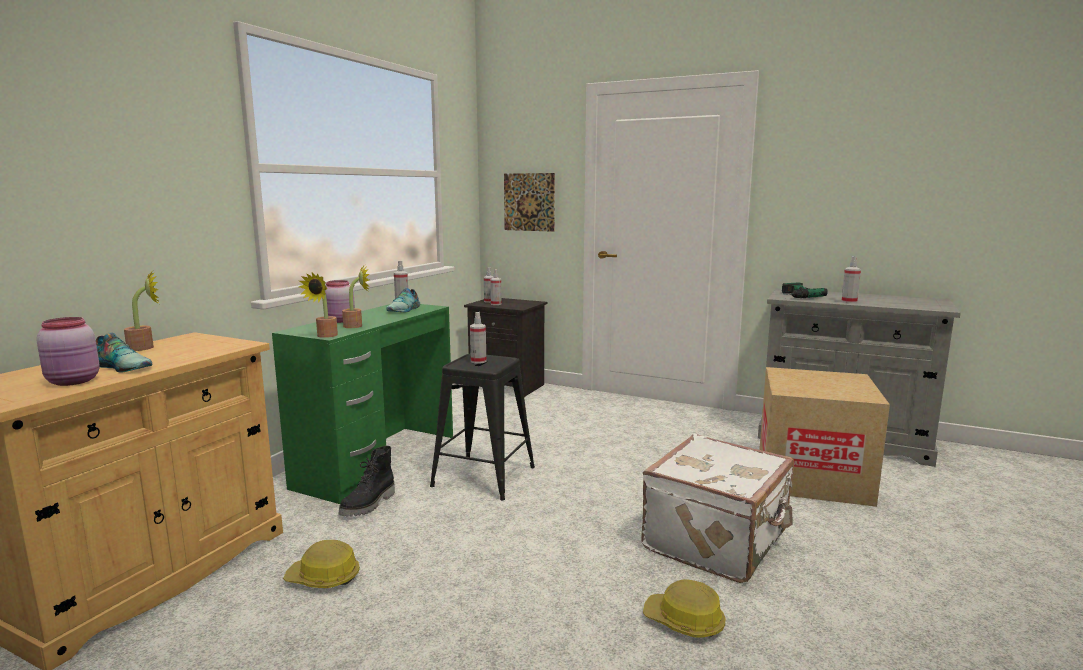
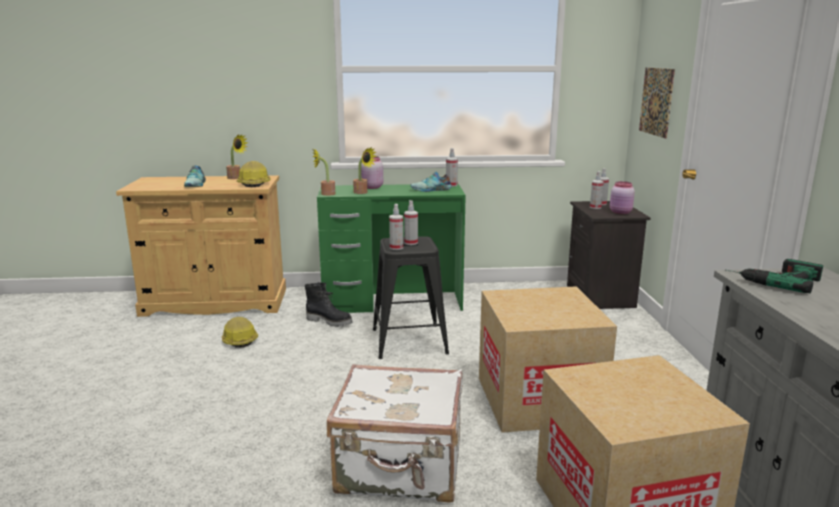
camera: 60 degrees right, 5 degrees up
pink jar [36,317,100,386] -> pink jar moved to [610,181,635,214]
black boot [339,446,395,517] -> black boot turned 150 degrees counterclockwise [305,282,353,327]
hard hat [643,580,725,638] -> hard hat moved to [237,161,271,187]
spray bottle [841,256,861,303] -> spray bottle moved to [389,204,403,250]
none -> cardboard box [479,286,617,433]

